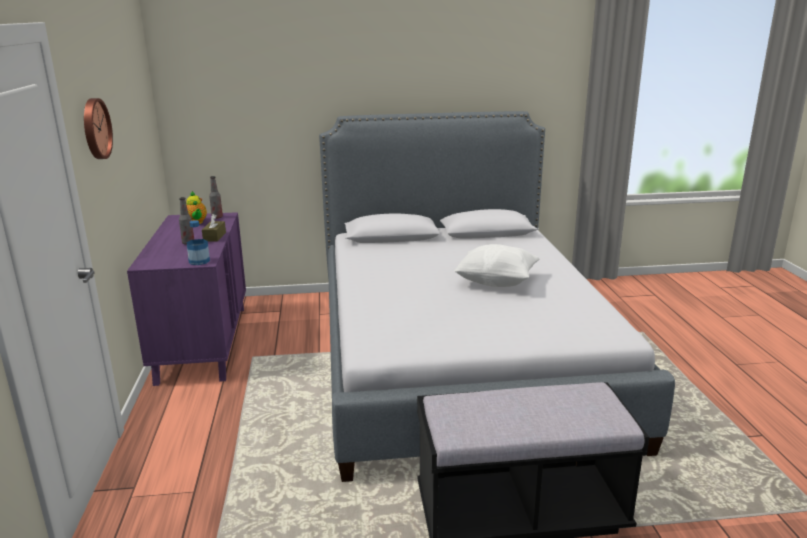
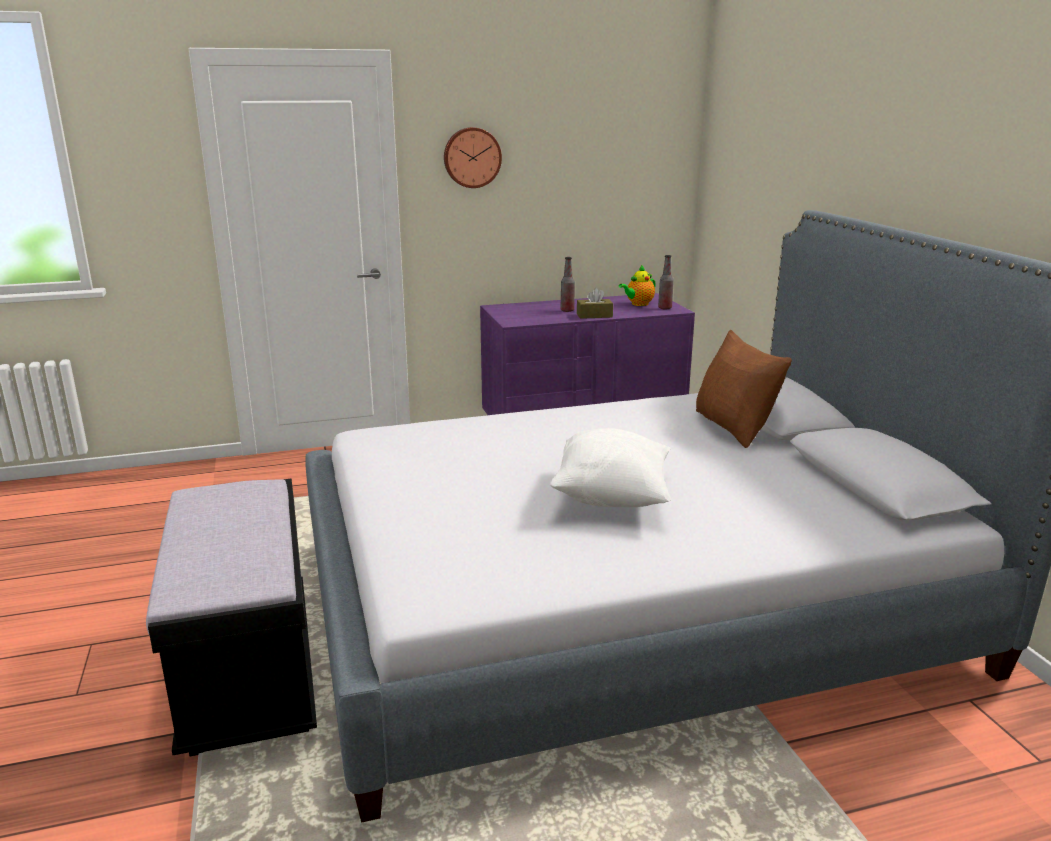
camera: 80 degrees right, 0 degrees up
bottle [187,220,210,265] -> none
none -> brown pillow [696,330,792,448]

